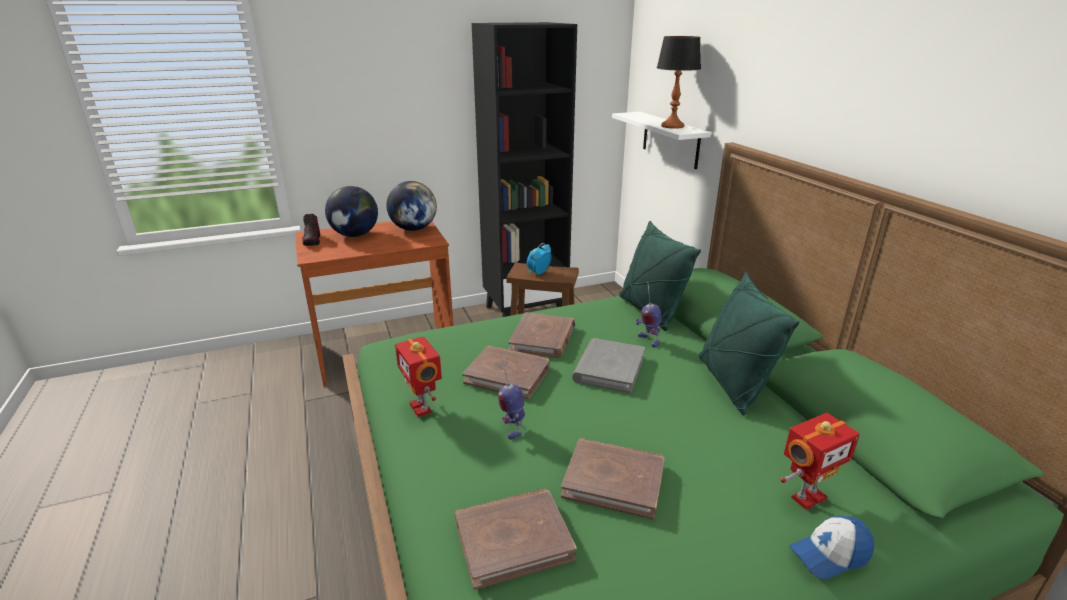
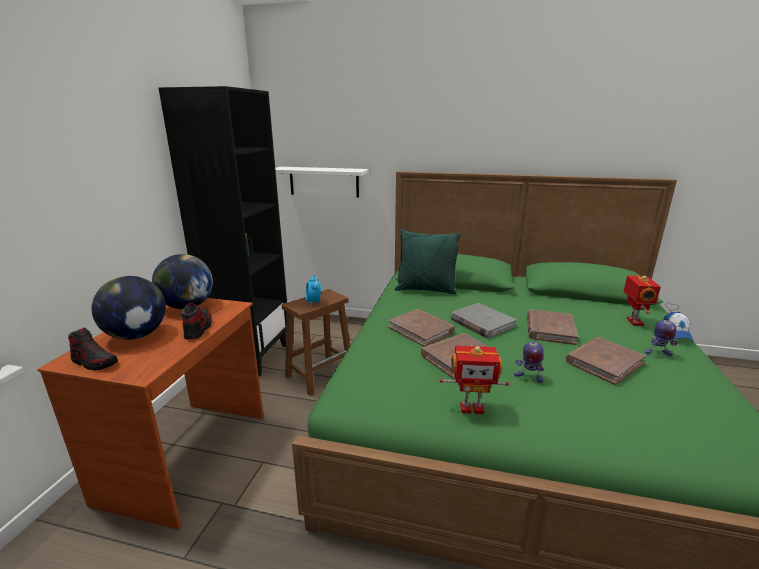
camera: 55 degrees left, 5 degrees down
brown book [455,489,577,590] -> brown book moved to [527,309,578,345]
toy robot [636,285,662,348] -> toy robot moved to [645,303,679,356]
table lamp [657,36,701,129] -> none
green pillow [699,272,800,415] -> none
none -> shoe [182,302,212,339]

